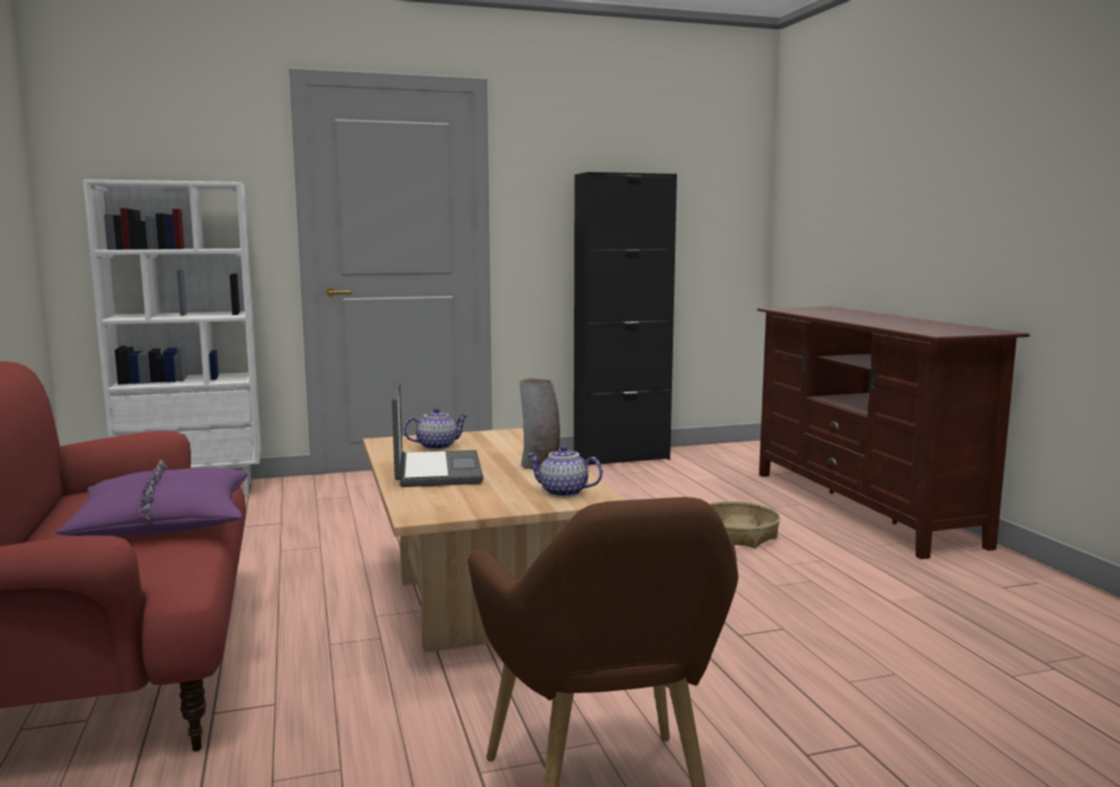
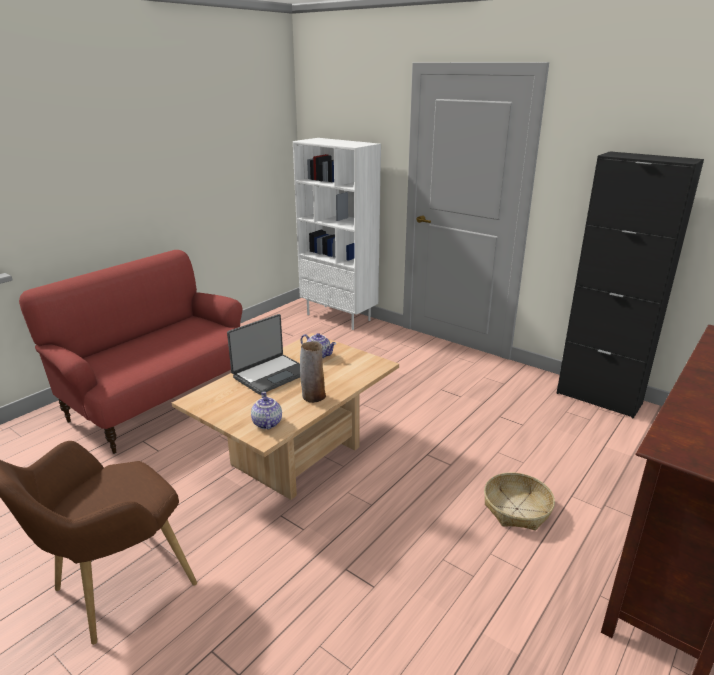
camera: 55 degrees right, 15 degrees up
purple pillow [55,459,247,536] -> none

